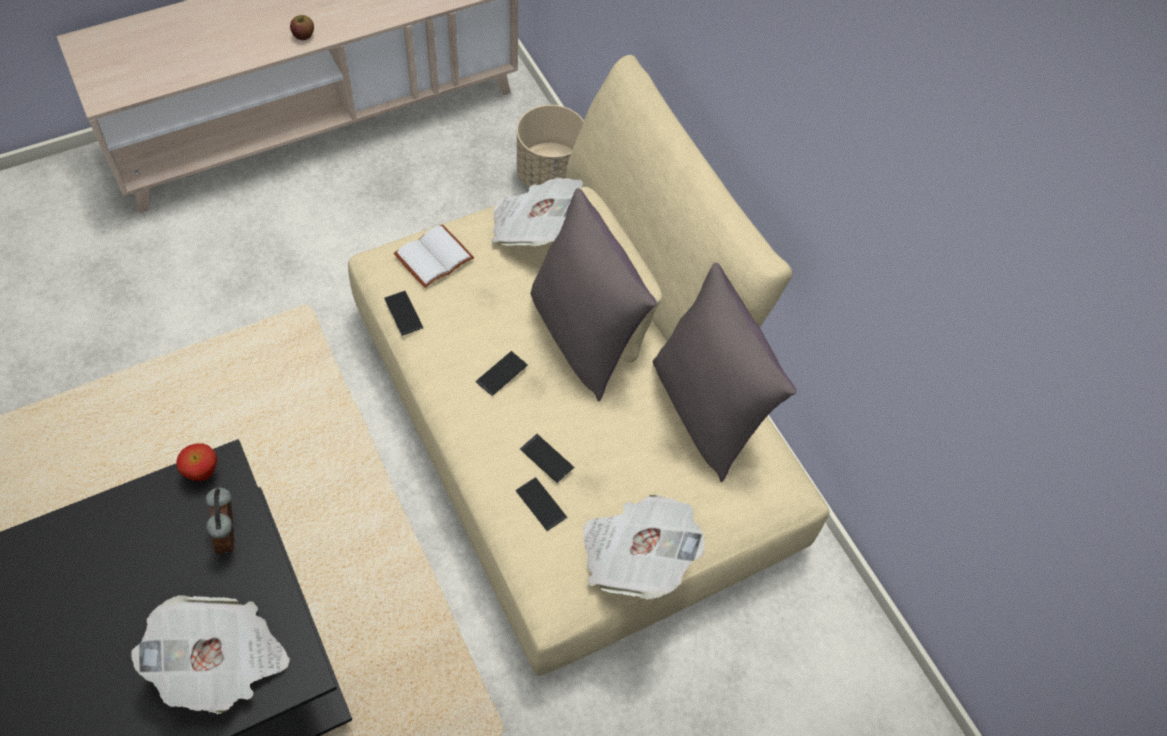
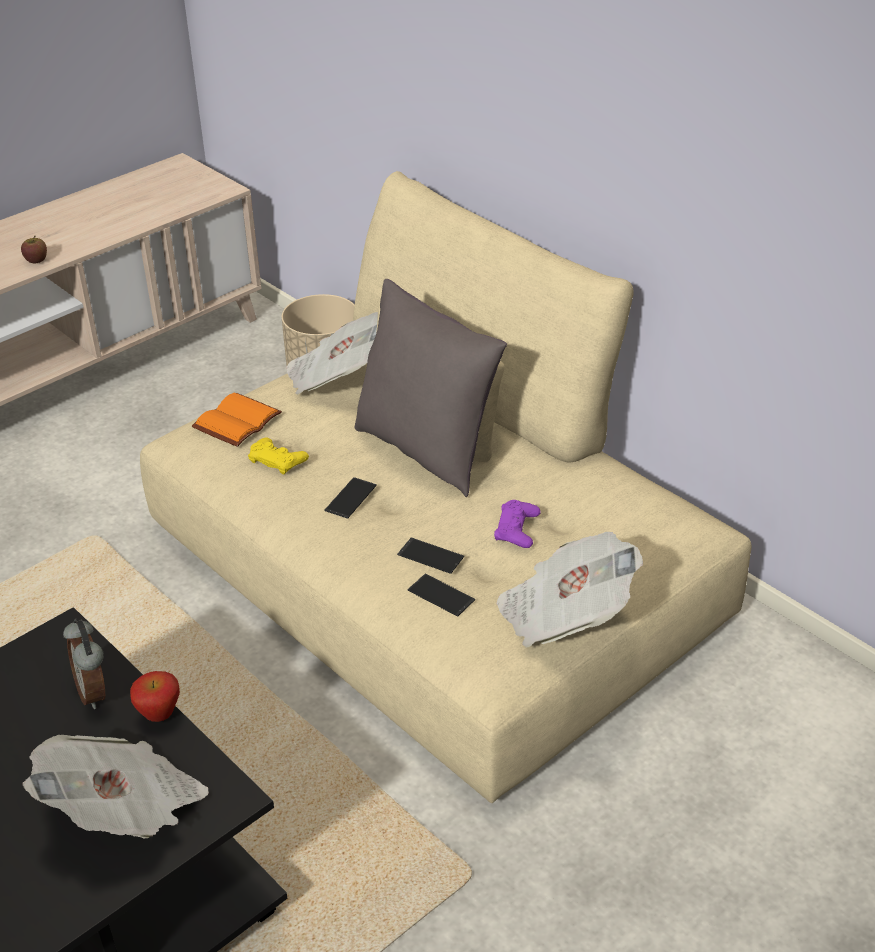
camera: 10 degrees left, 20 degrees down
apple [176,443,217,481] -> apple moved to [130,671,180,722]
phone [384,291,423,336] -> none
white book [393,224,474,288] -> orange book [192,392,282,447]
grey pillow [653,263,796,482] -> none
none -> yellow game controller [248,438,309,475]
none -> purple game controller [494,500,541,548]

